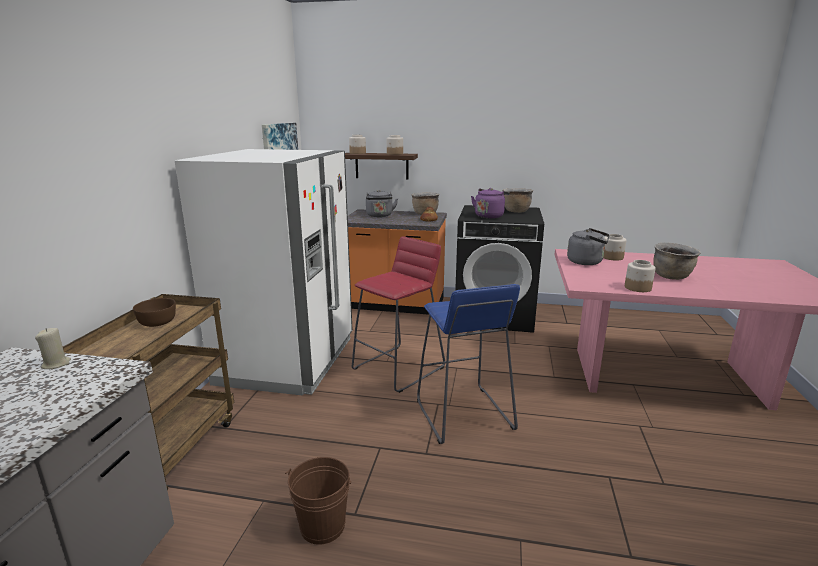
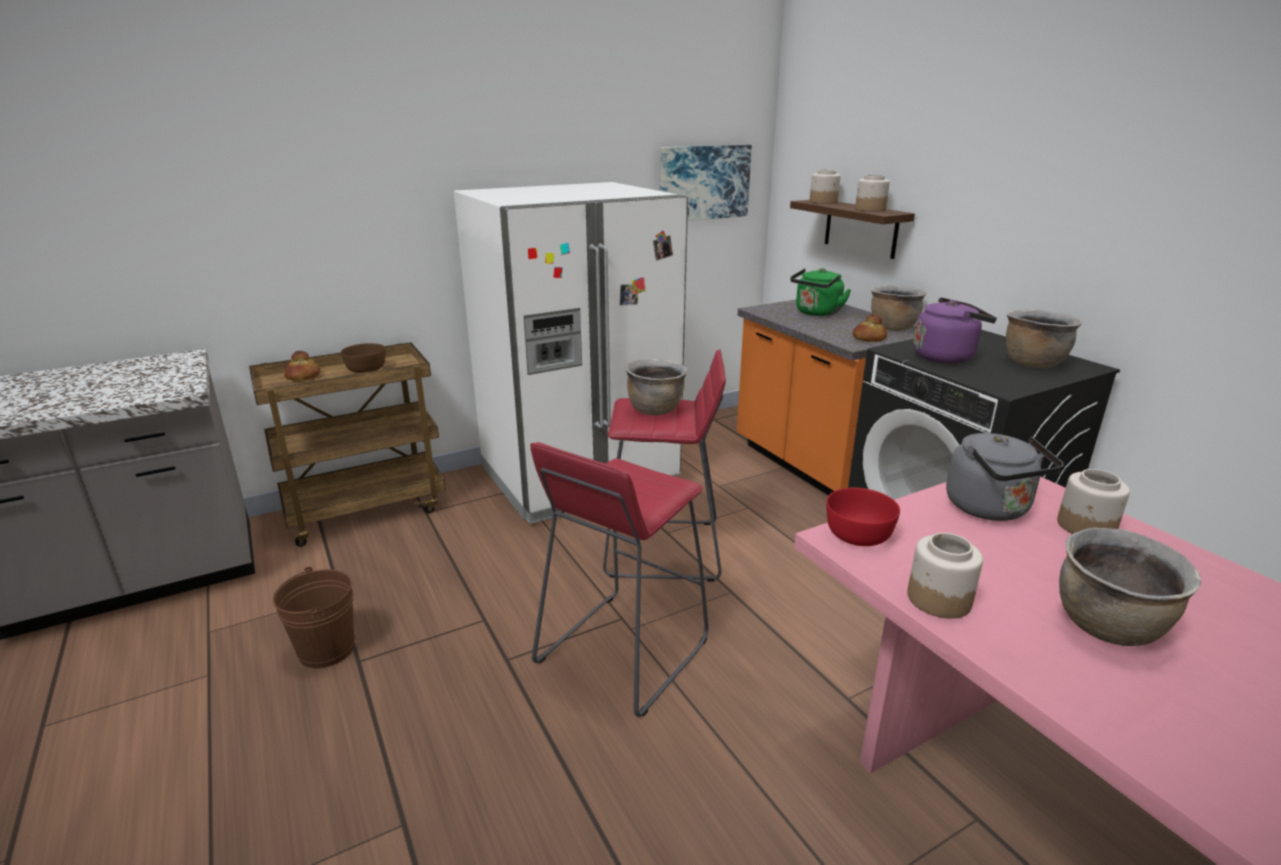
camera: 50 degrees right, 5 degrees up
beige candle [35,328,71,369] -> none
grey kettle [366,190,398,217] -> green kettle [790,268,851,316]
blue stool [417,284,520,444] -> red stool [530,442,708,717]
none -> bread [284,351,320,381]
none -> brown cooking pot [625,359,687,415]
none -> red bowl [826,488,900,546]

